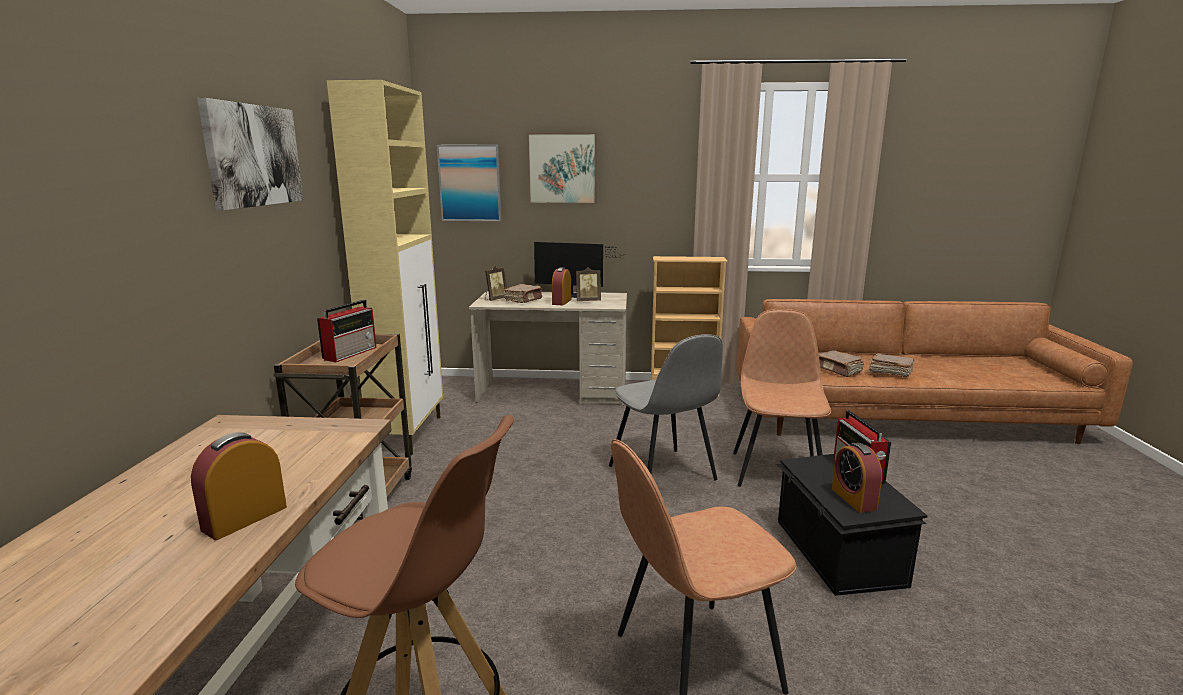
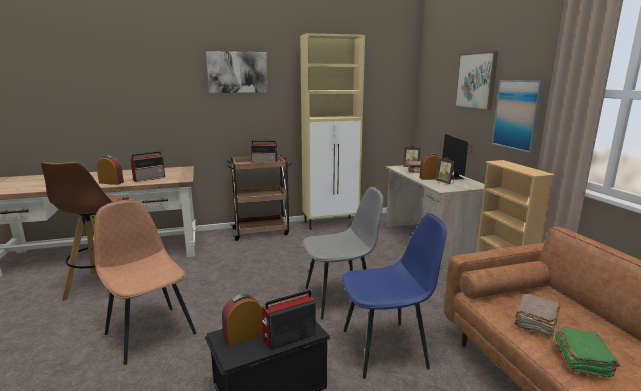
camera: 70 degrees right, 0 degrees up
picture [437,145,501,221] -> picture moved to [492,80,544,153]
grey chair [609,334,723,480] -> grey chair turned 150 degrees counterclockwise [302,187,384,320]
brown chair [733,309,831,487] -> blue chair [342,213,446,379]
brown book [869,353,914,377] -> green book [555,327,620,377]
none -> radio [130,151,165,182]

